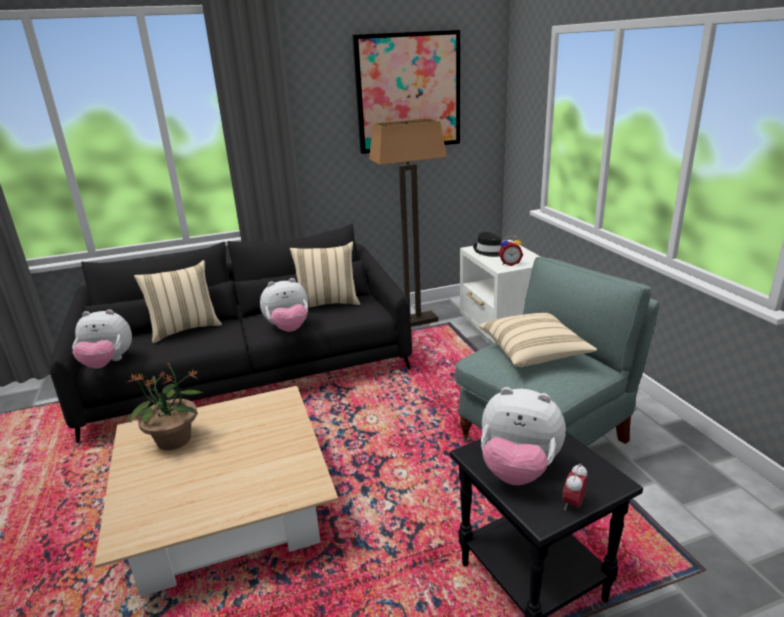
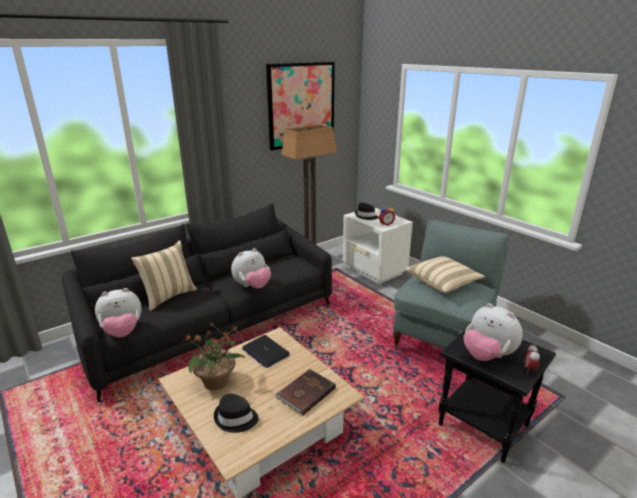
camera: 20 degrees left, 0 degrees up
beige pillow [290,242,360,308] -> none
plush toy [481,387,566,485] -> plush toy turned 45 degrees clockwise [464,303,523,361]
none -> black hat [214,394,259,433]
none -> laptop [242,335,290,368]
none -> brown book [274,369,336,415]

